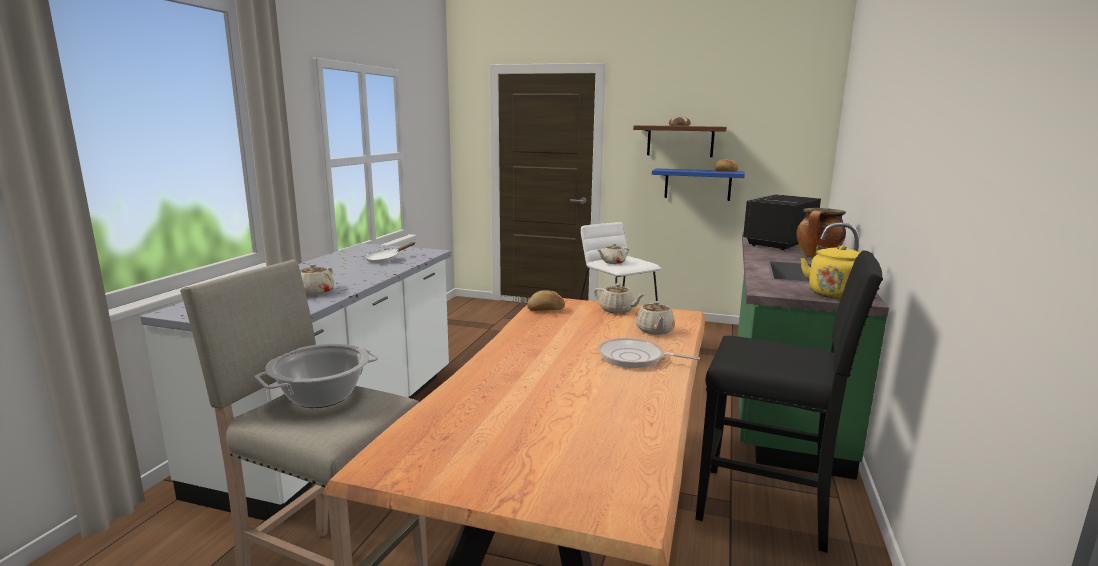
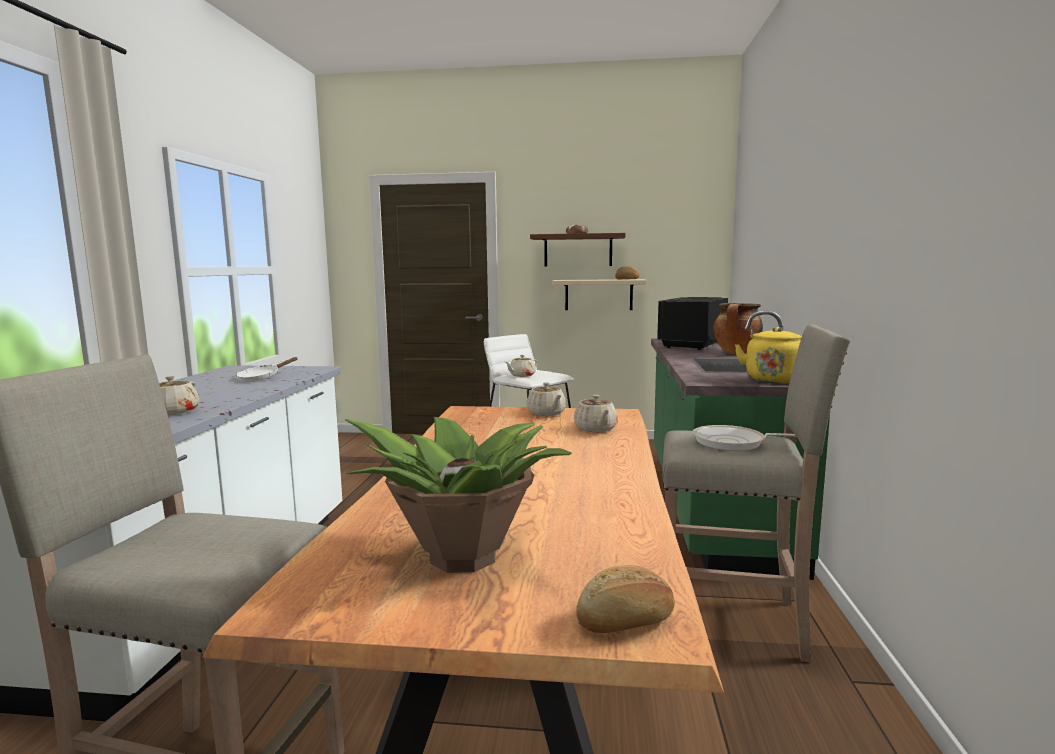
camera: 10 degrees left, 5 degrees down
cooking pot [255,344,378,408] -> none
bread [527,290,565,311] -> bread moved to [576,565,675,633]
beige teapot [594,283,646,314] -> beige teapot turned 45 degrees clockwise [526,382,566,416]
frying pan [597,338,700,368] -> frying pan moved to [693,425,796,451]
blue shelf [652,168,745,201] -> beige shelf [552,279,647,310]
black stool [696,251,883,553] -> beige stool [662,324,850,662]
none -> potted plant [345,417,572,573]

